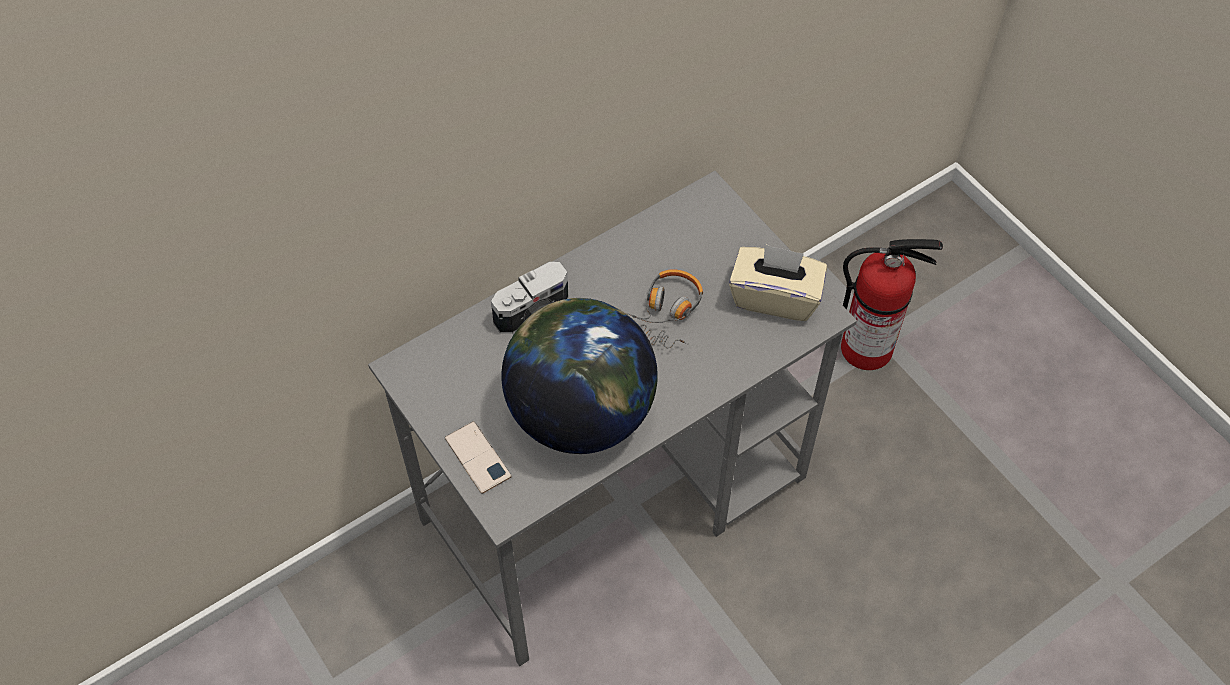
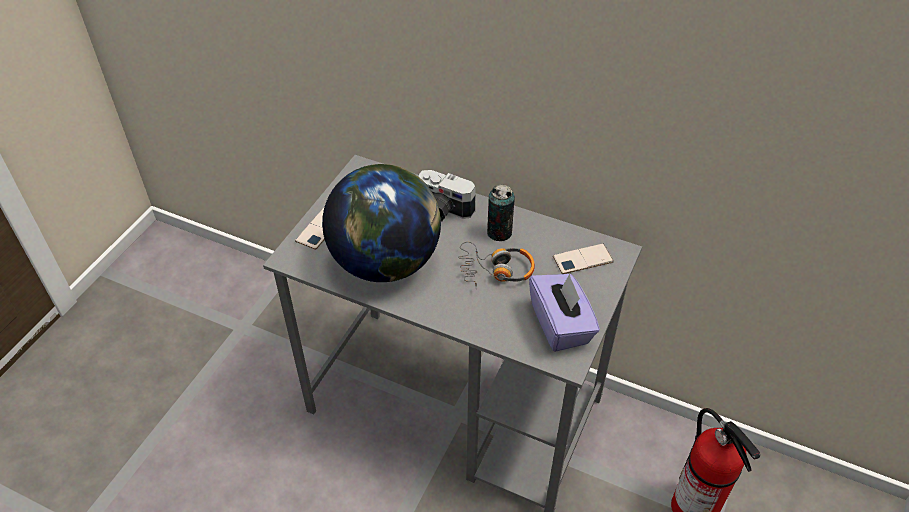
camera: 60 degrees right, 10 degrees down
beige tissue box [729,244,827,321] -> purple tissue box [529,274,600,352]
none -> can [487,184,515,241]
none -> phone [553,244,614,274]

